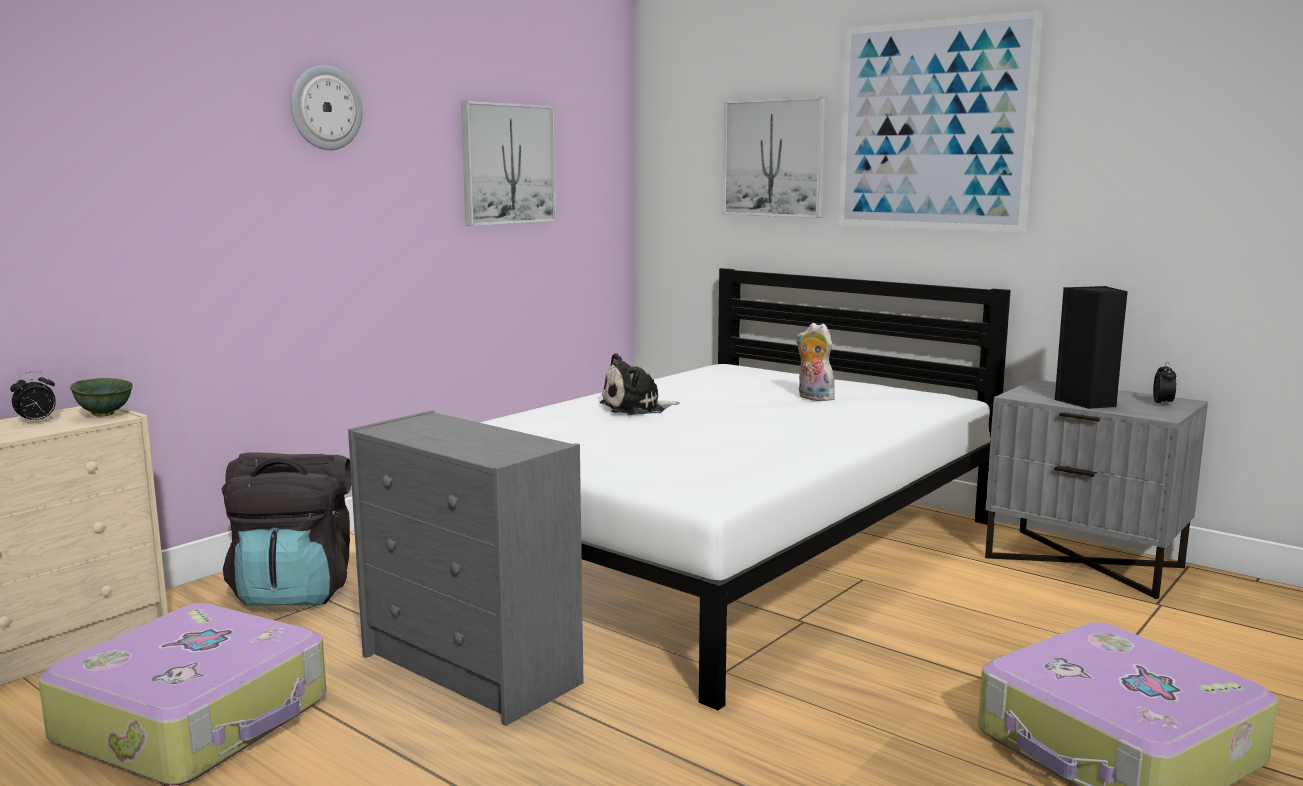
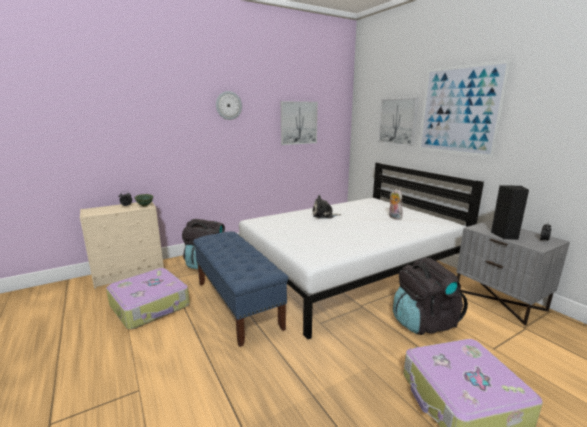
camera: 20 degrees right, 5 degrees up
grey dresser [348,410,584,726] -> blue bench [193,231,288,347]
none -> black backpack [393,257,468,335]

